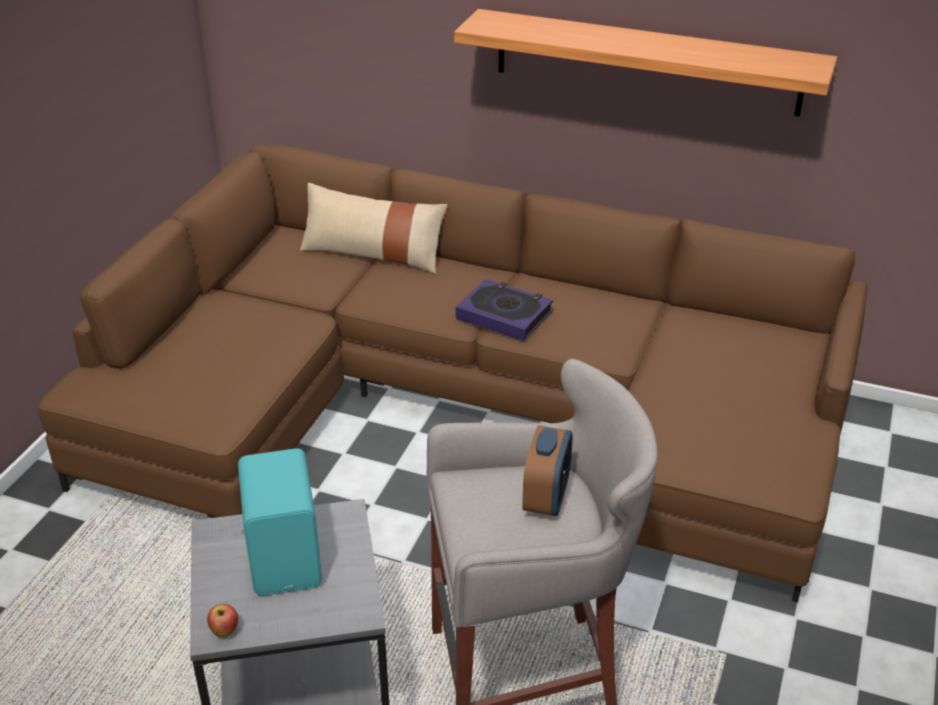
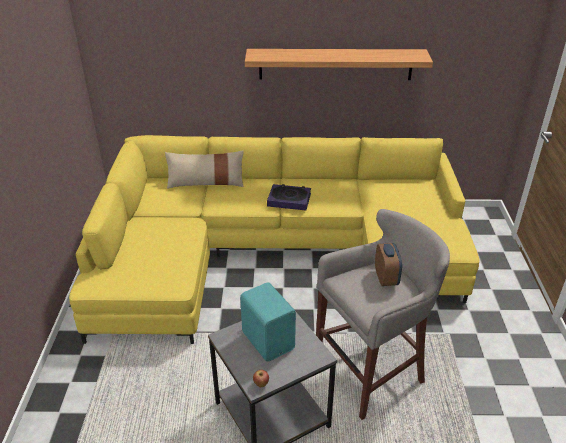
camera: 20 degrees left, 0 degrees up
brown sofa [38,145,867,602] -> yellow sofa [69,135,480,344]

